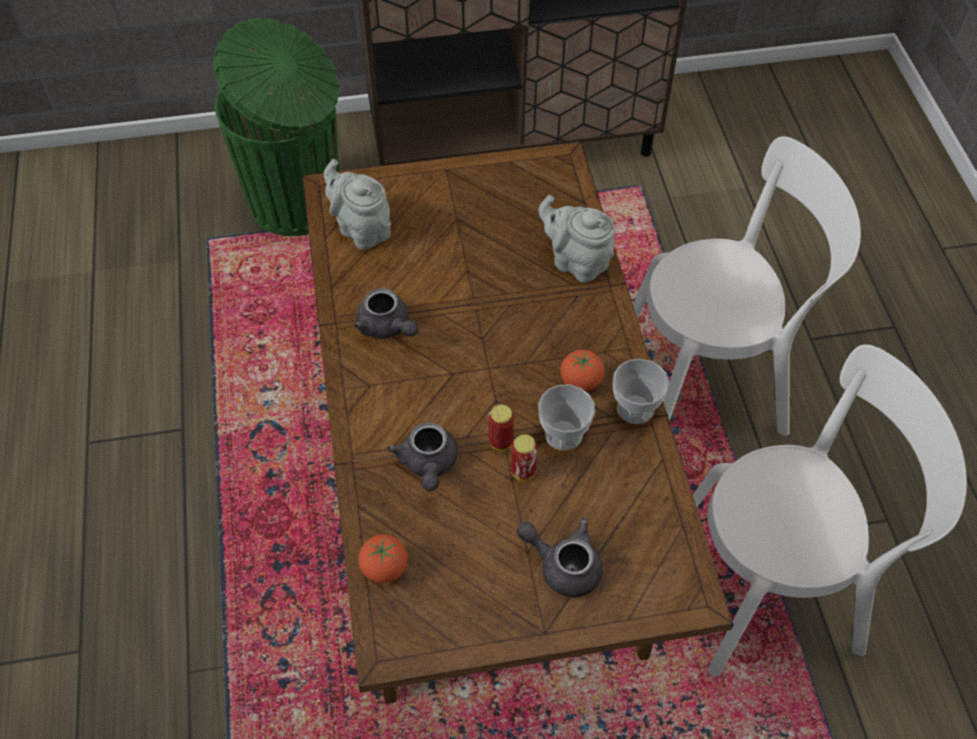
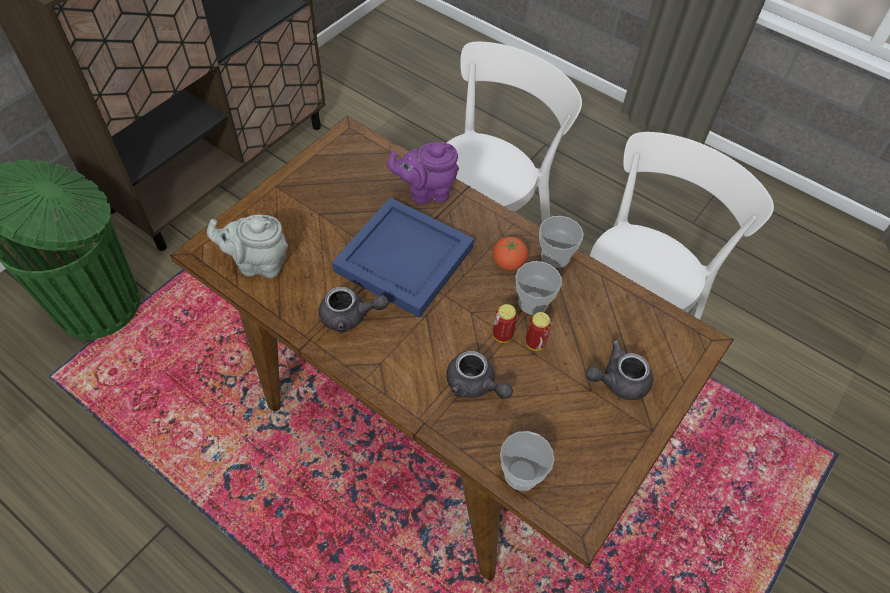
camera: 45 degrees left, 0 degrees up
tomato [359,534,408,583] -> cup [500,431,554,491]
grey teapot [538,195,615,283] -> purple teapot [387,142,459,204]
none -> blue tray [332,198,474,318]

